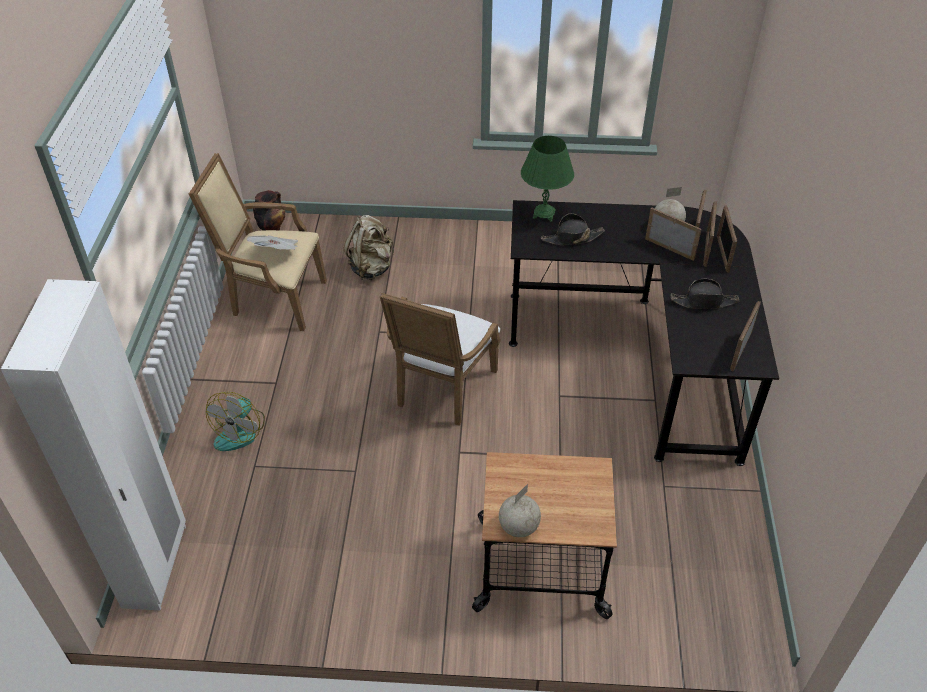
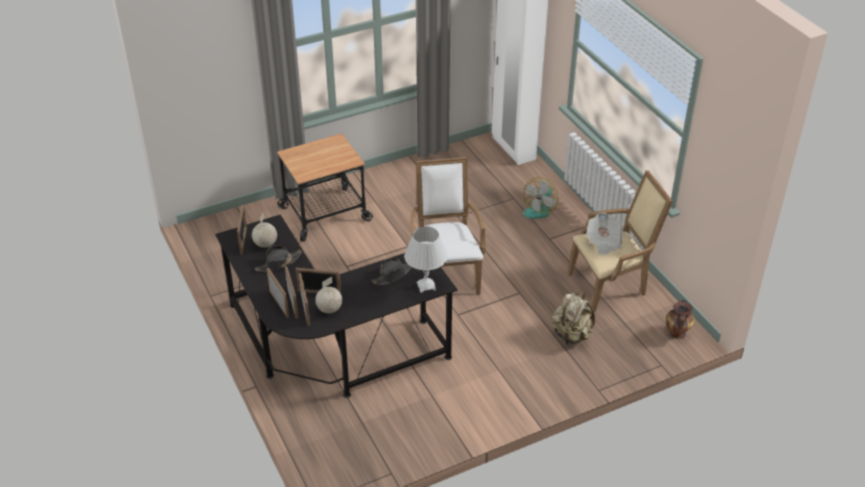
camera: 150 degrees right, 5 degrees down
fan [206,392,265,451] -> fan turned 135 degrees counterclockwise [523,177,558,219]
globe [499,484,541,537] -> globe moved to [252,211,277,248]
green table lamp [521,136,574,222] -> white table lamp [404,226,448,293]

